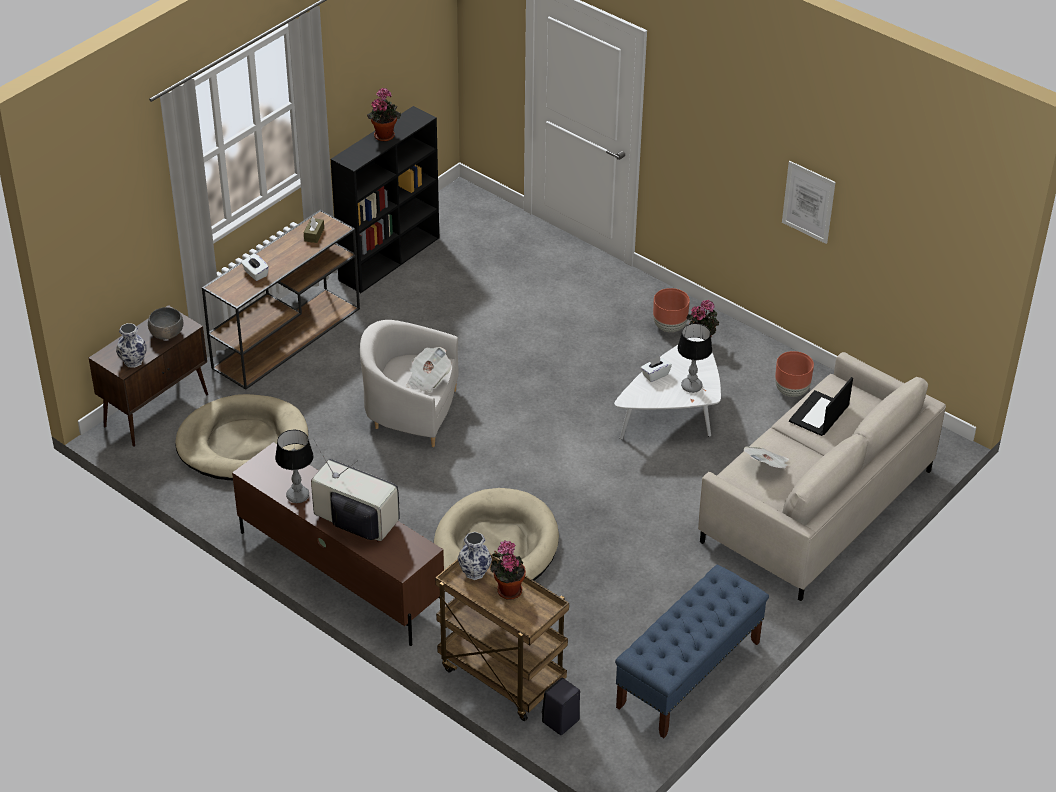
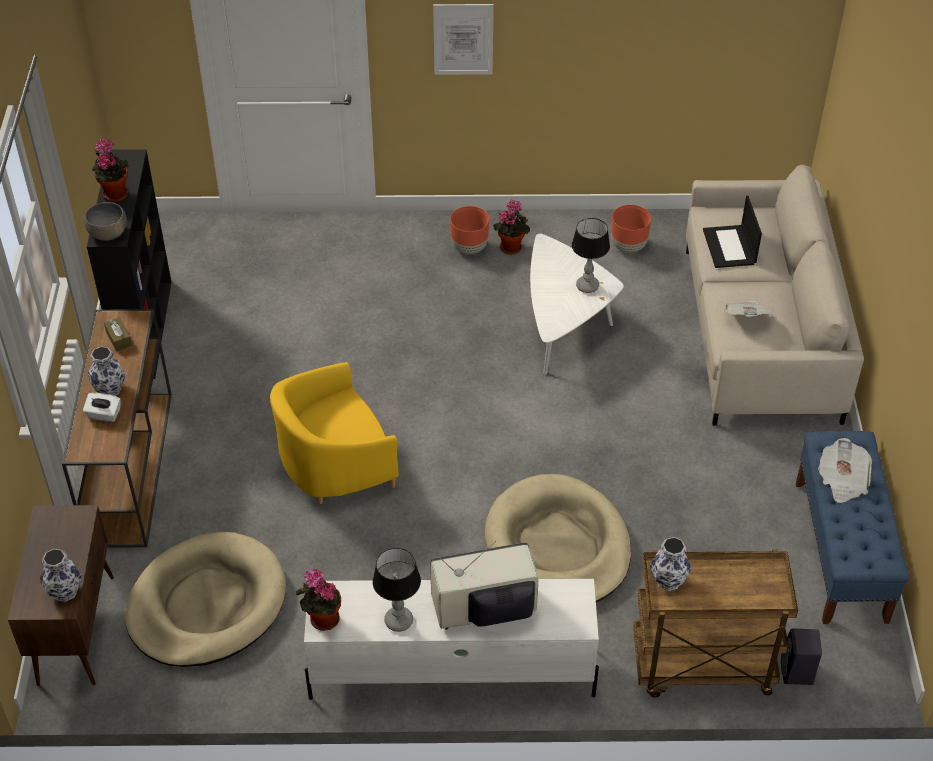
camera: 40 degrees left, 5 degrees up
grey bowl [148,307,183,340] -> grey bowl moved to [84,202,127,241]
brown tv stand [232,442,444,646] -> white tv stand [304,579,599,700]
white armchair [360,320,459,447] -> yellow armchair [270,362,399,504]
newspaper [407,347,451,392] -> newspaper moved to [818,438,872,503]
potted plant [490,540,526,600] -> potted plant moved to [296,569,341,631]
white tissue box [641,356,672,382] -> none
picture [782,161,836,244] -> picture moved to [433,4,494,75]
none -> vase [88,347,125,396]

